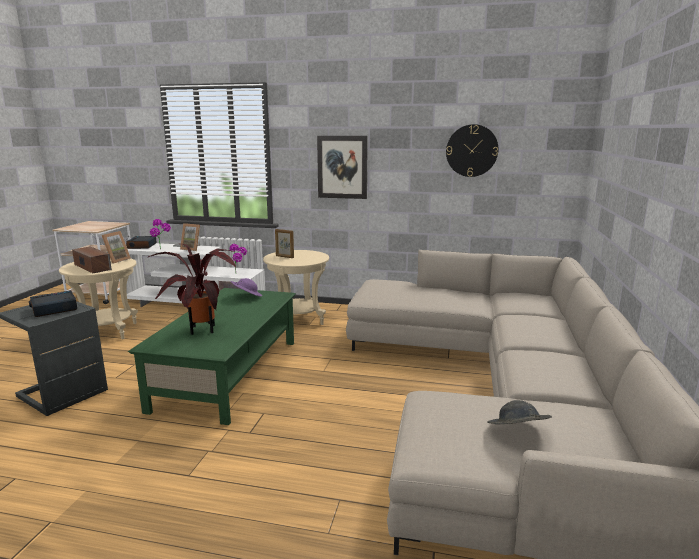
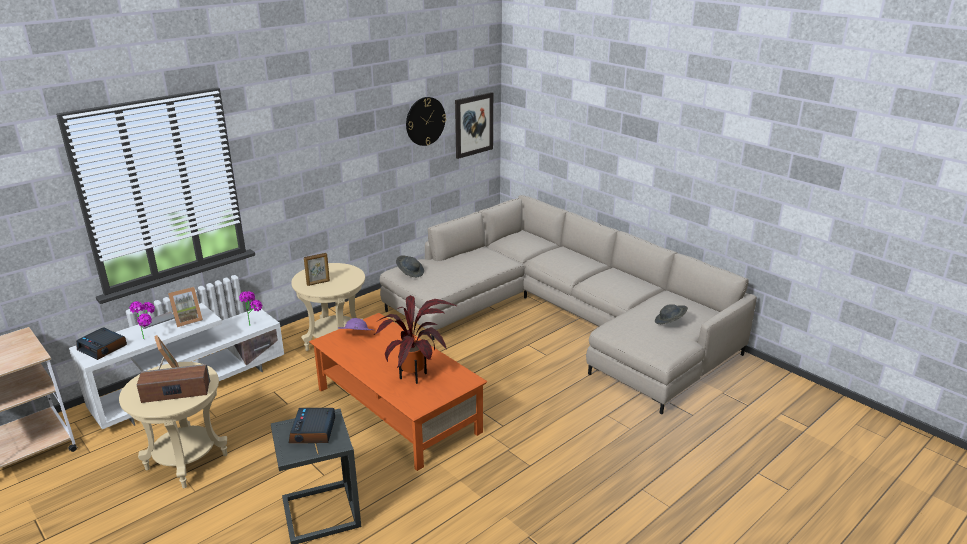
camera: 55 degrees left, 10 degrees up
green coffee table [128,288,296,425] -> orange coffee table [309,313,488,471]
picture [317,136,368,199] -> picture moved to [455,92,493,159]
none -> grey hat [396,255,424,277]

